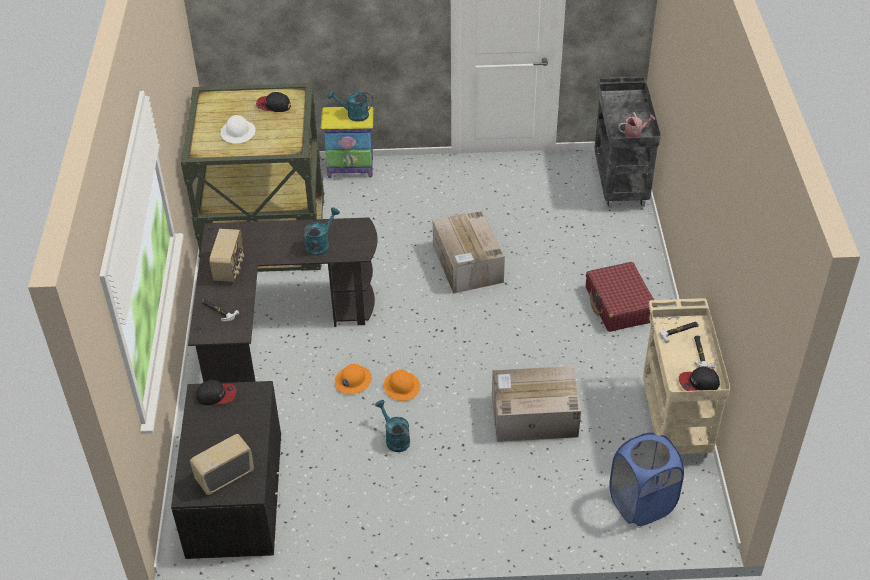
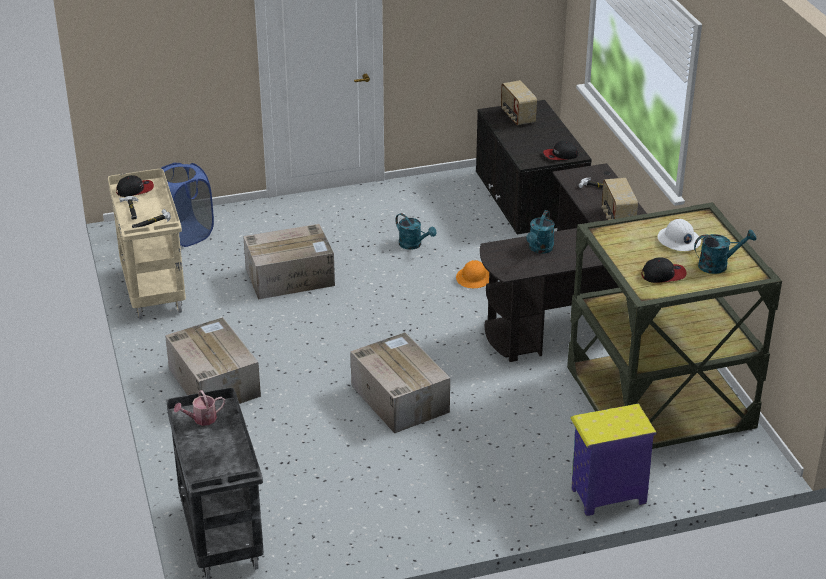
camera: 165 degrees right, 10 degrees down
radio [190,434,254,495] -> radio turned 120 degrees clockwise [501,80,537,125]
turquoise watering can [327,90,373,121] -> turquoise watering can moved to [694,229,756,274]
orange hard hat [383,370,420,401] -> none
red suitcase [586,262,658,332] -> cardboard box [165,317,261,404]

